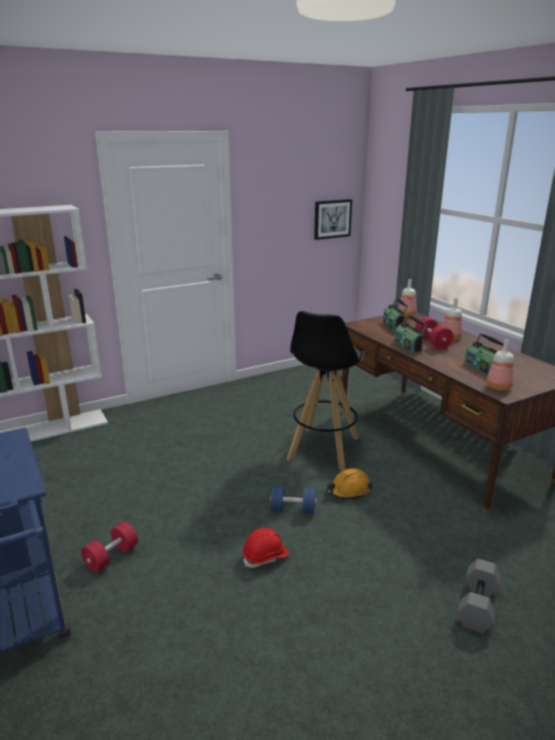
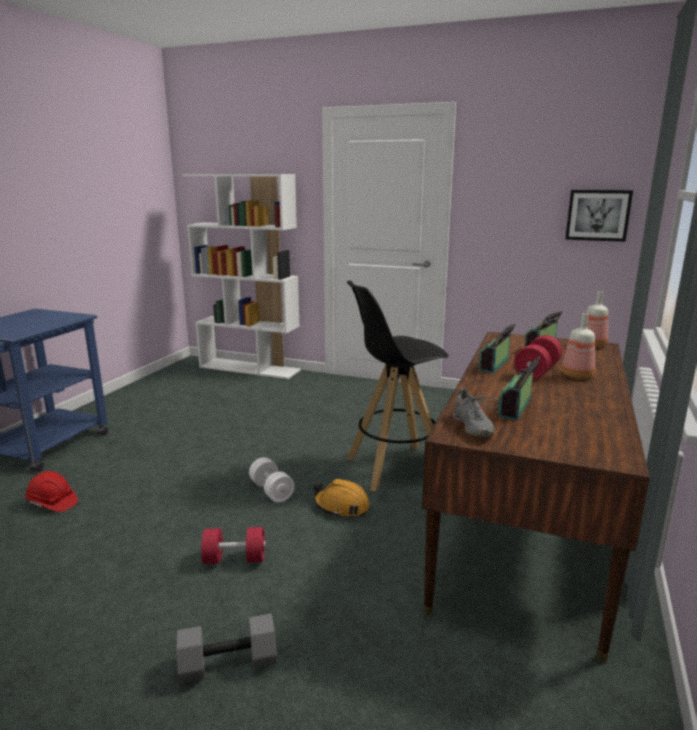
camera: 50 degrees right, 5 degrees down
red dumbbell [81,522,138,572] -> red dumbbell moved to [201,527,266,564]
red hard hat [243,528,289,568] -> red hard hat moved to [25,471,78,512]
blue dumbbell [270,486,317,514] -> white dumbbell [249,457,295,503]
bottle [486,339,514,391] -> grey shoe [444,388,499,437]

